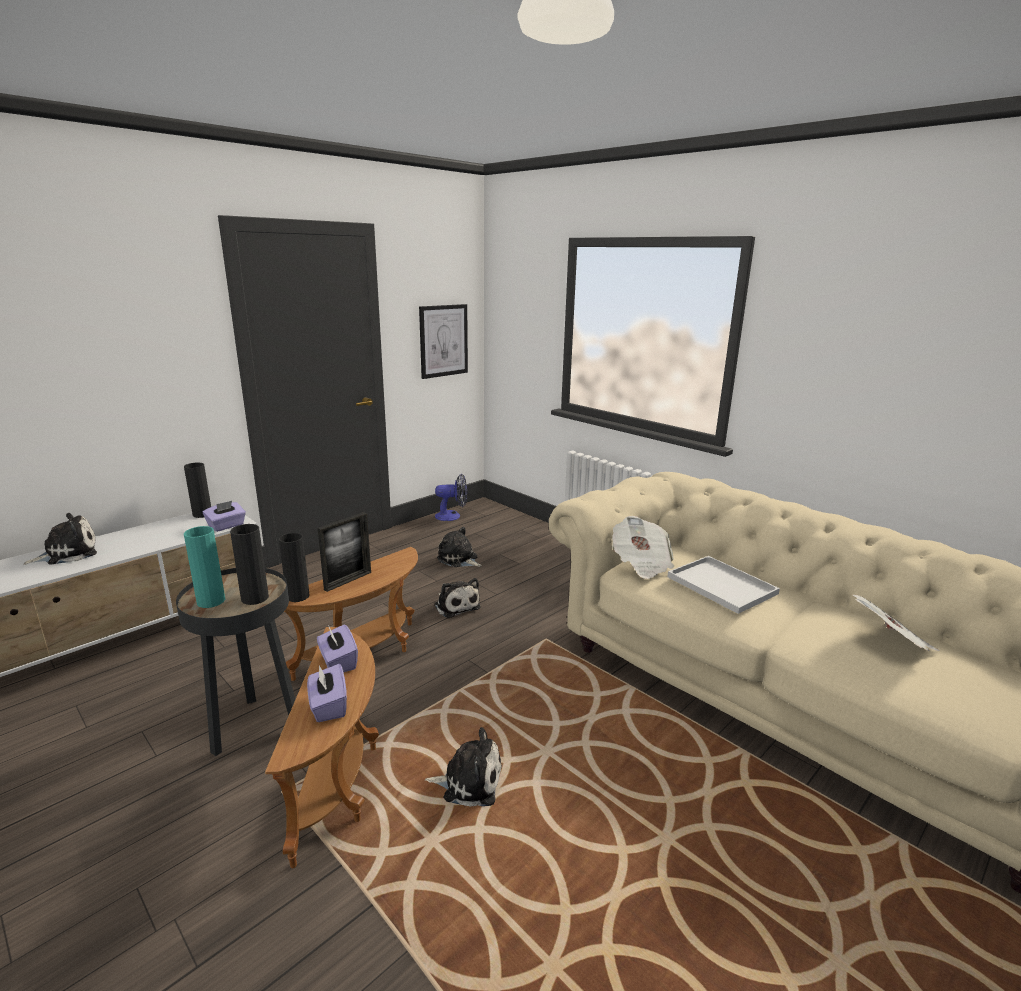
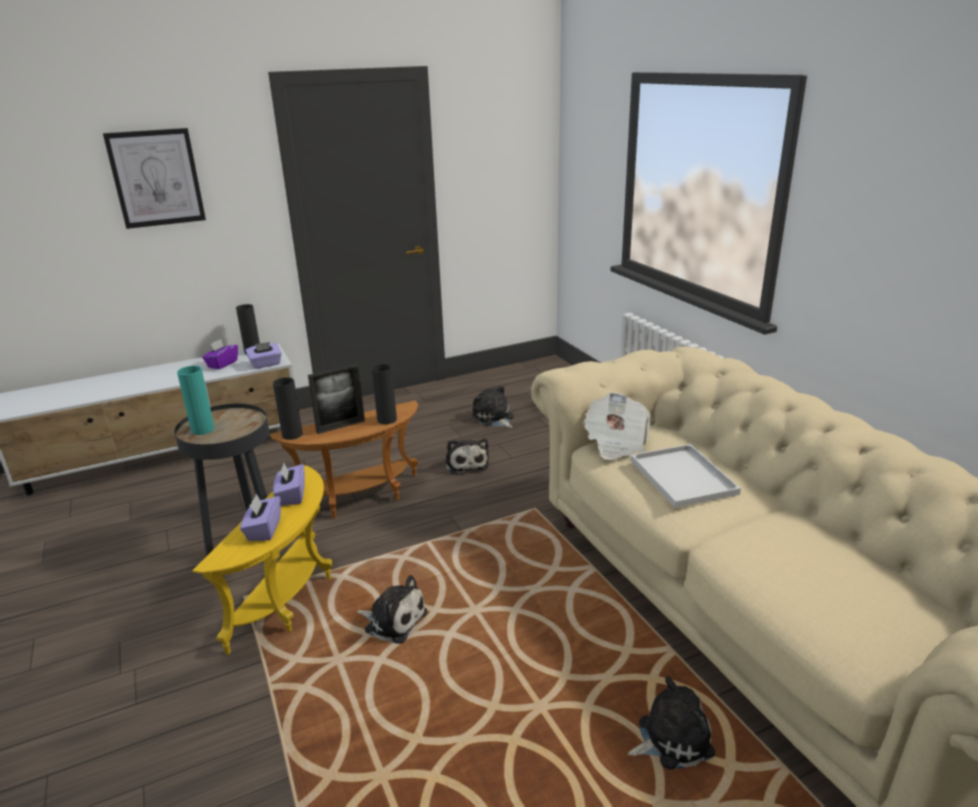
camera: 20 degrees right, 5 degrees up
plush toy [23,513,97,565] -> plush toy moved to [628,676,715,770]
black vase [230,524,269,605] -> black vase moved to [372,364,397,424]
brown side table [265,627,379,868] -> yellow side table [192,465,332,655]
picture [419,304,468,379] -> picture moved to [103,128,206,229]
fan [435,474,467,521] -> none
newspaper [853,595,940,651] -> none
none -> purple tissue box [202,339,238,369]

